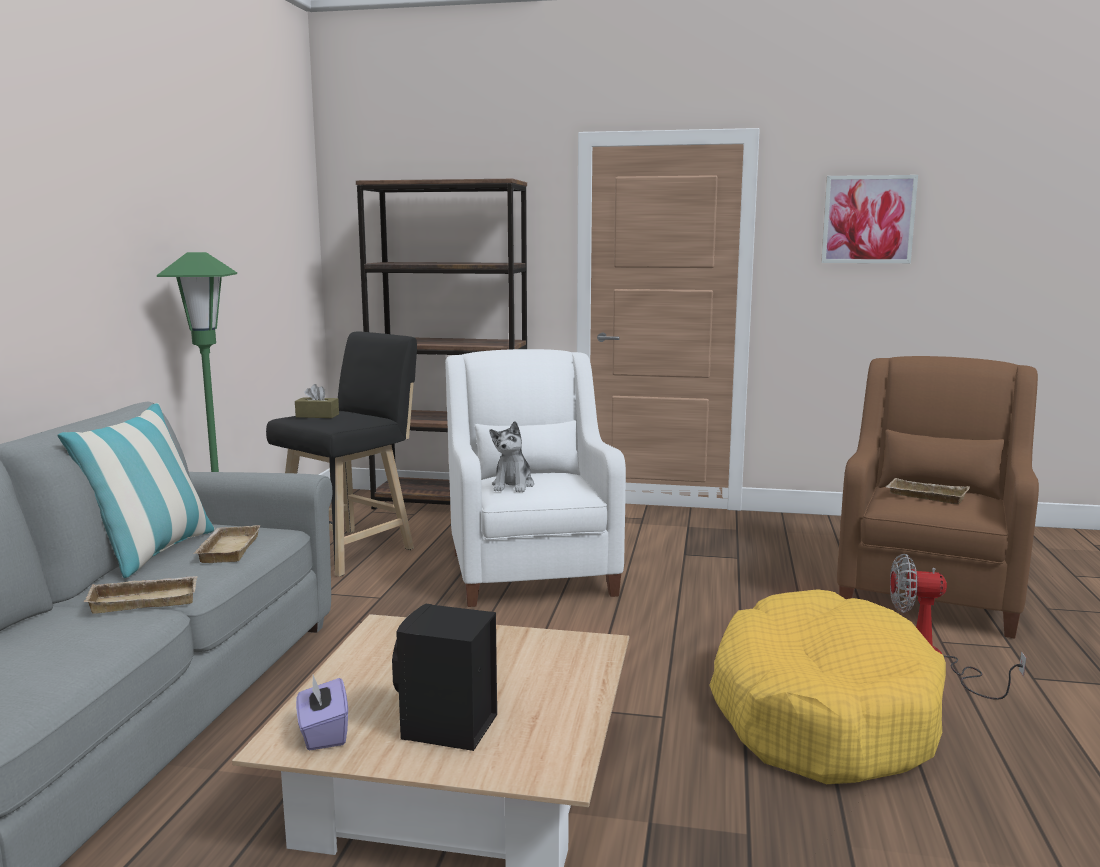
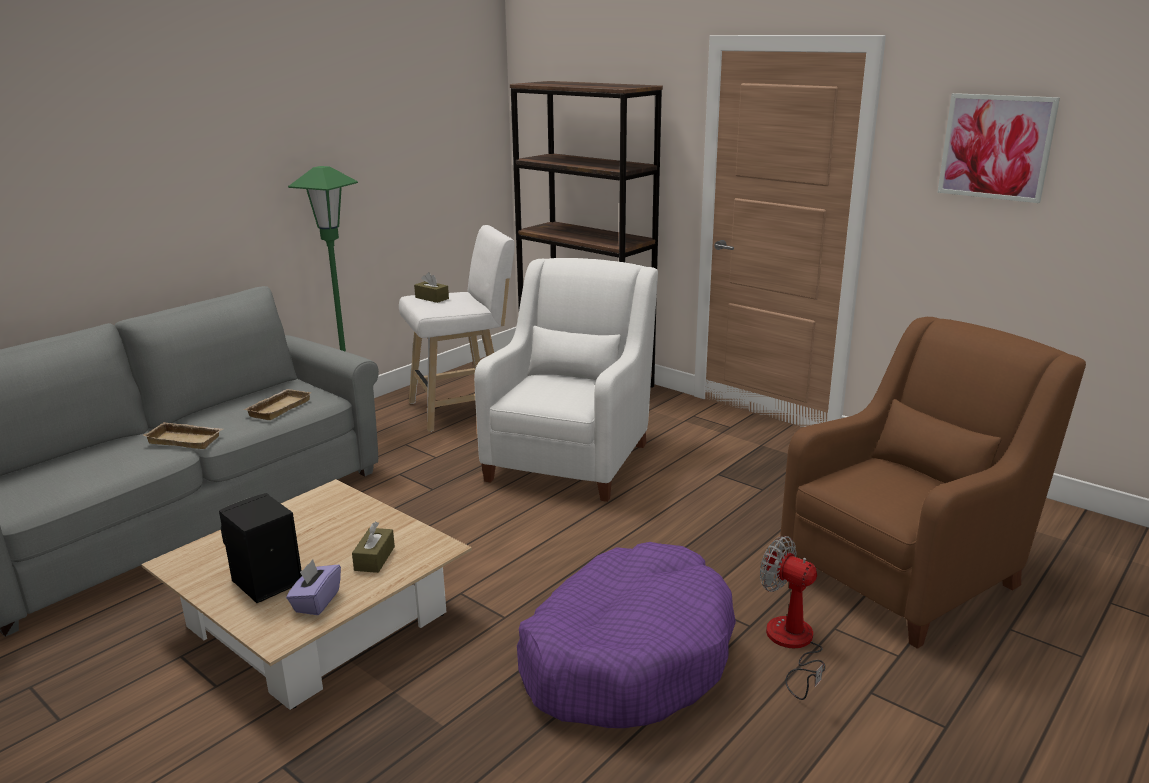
camera: 30 degrees right, 10 degrees up
pillow [57,403,215,578] -> none
black stool [266,332,417,577] -> white stool [399,225,515,432]
purple tissue box [296,675,348,750] -> purple tissue box moved to [286,559,341,615]
plush toy [490,421,534,492] -> none
yellow dog bed [709,589,946,784] -> purple dog bed [517,542,736,728]
beige tray [886,478,970,504] -> none
none -> brown tissue box [352,522,395,573]

